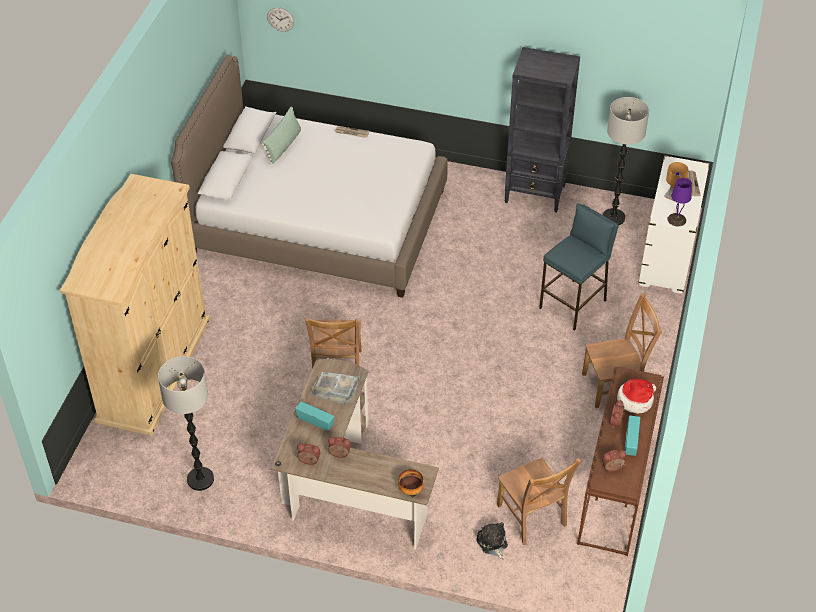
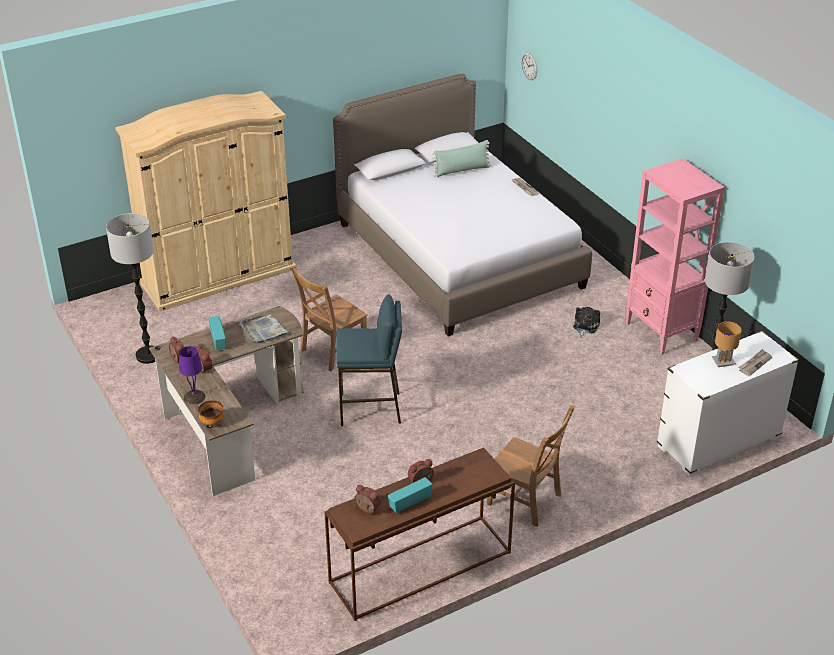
camera: 45 degrees right, 10 degrees down
plush toy [476,522,508,560] -> plush toy moved to [573,307,600,337]
brown chair [497,458,582,545] -> none
black bookcase [505,47,580,213] -> pink bookcase [626,158,725,355]
blue stool [539,203,619,331] -> blue stool moved to [336,294,402,426]
hat [617,379,656,414] -> none
purple table lamp [667,178,692,226] -> purple table lamp moved to [179,346,206,404]

